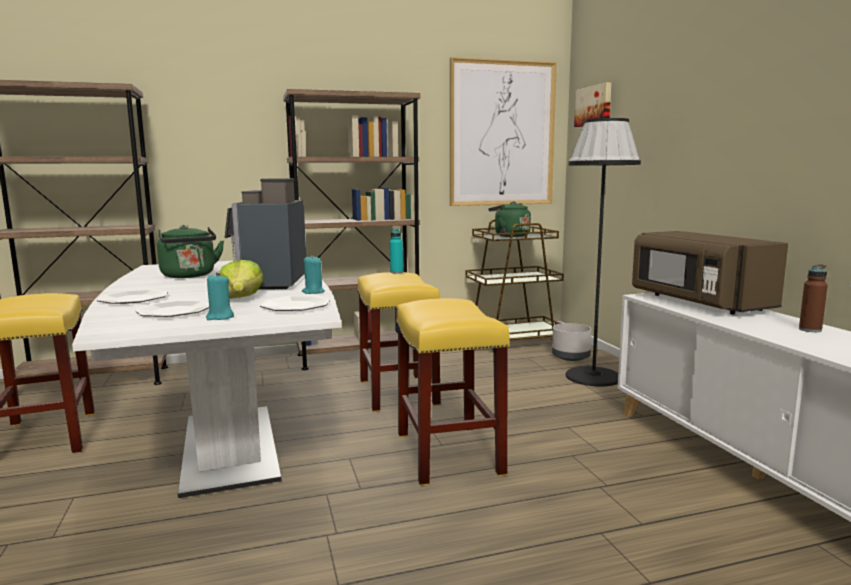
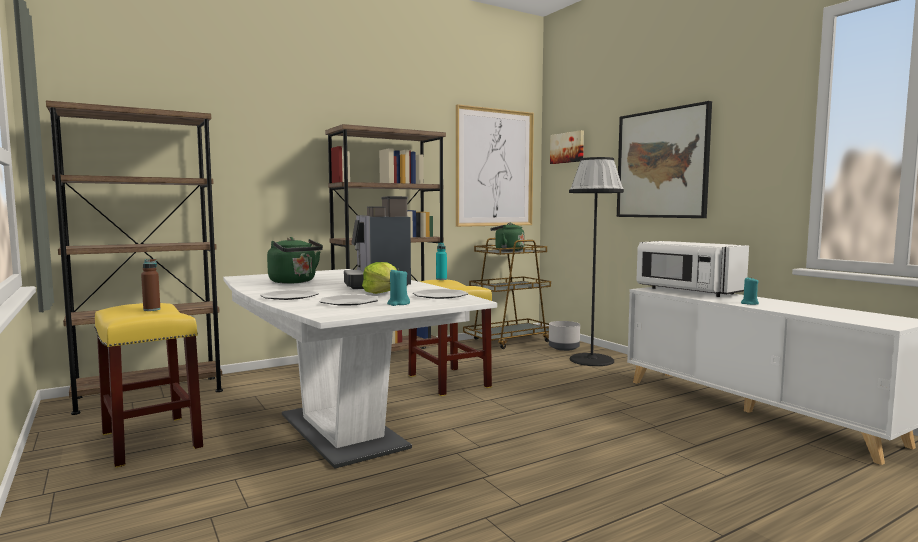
camera: 15 degrees left, 5 degrees down
turquoise candle [302,256,325,294] -> turquoise candle moved to [741,277,759,305]
yellow stool [396,298,510,486] -> none
brown microwave [632,231,788,315] -> white microwave [636,241,749,297]
brown bottle [799,264,828,332] -> brown bottle moved to [141,259,160,311]
none -> picture [617,101,712,218]

